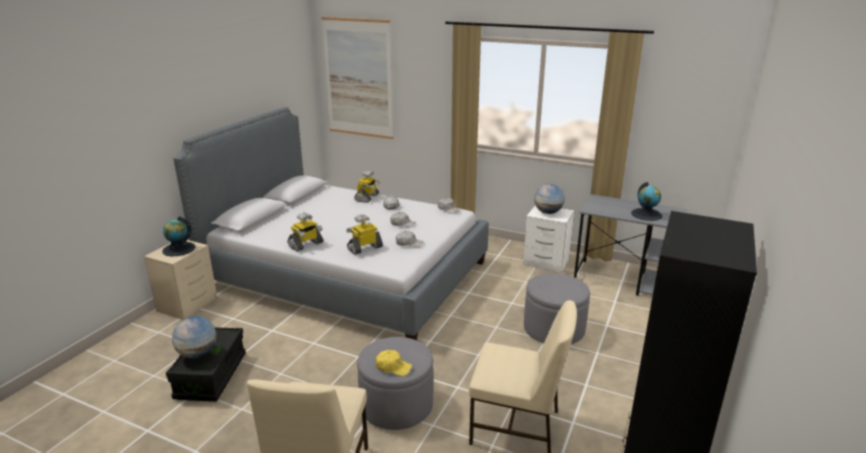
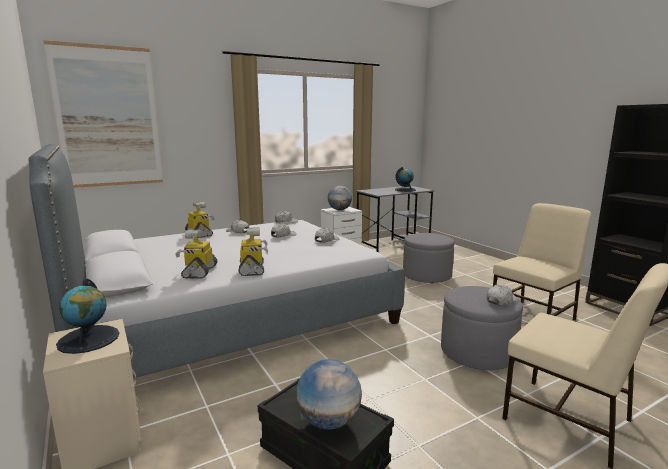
camera: 55 degrees left, 10 degrees down
toy robot [346,214,383,255] -> toy robot moved to [175,230,218,279]
yellow cap [375,350,412,376] -> white cap [487,285,518,305]

